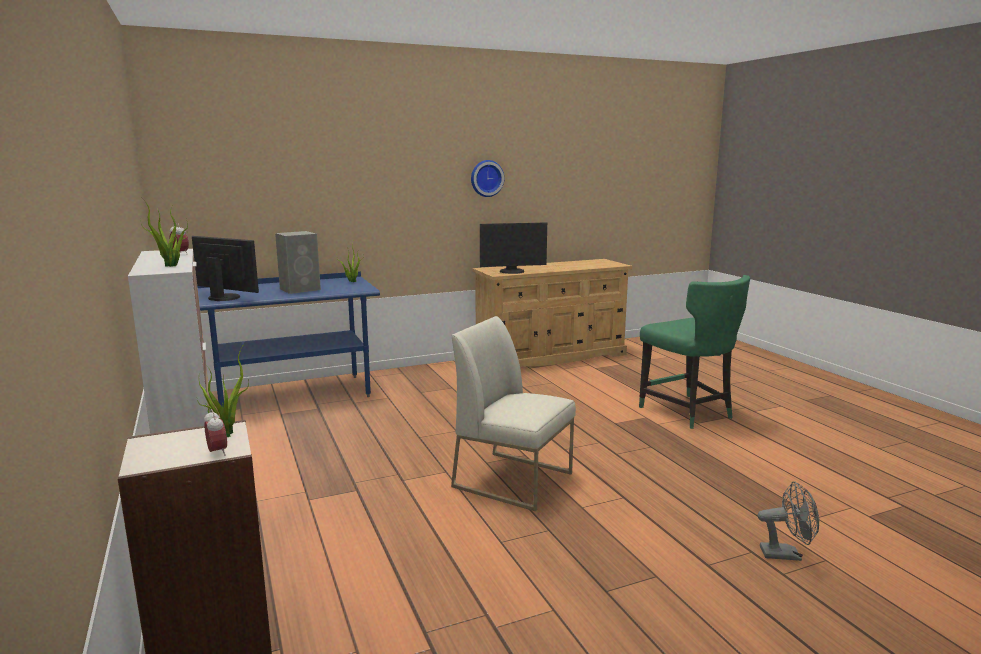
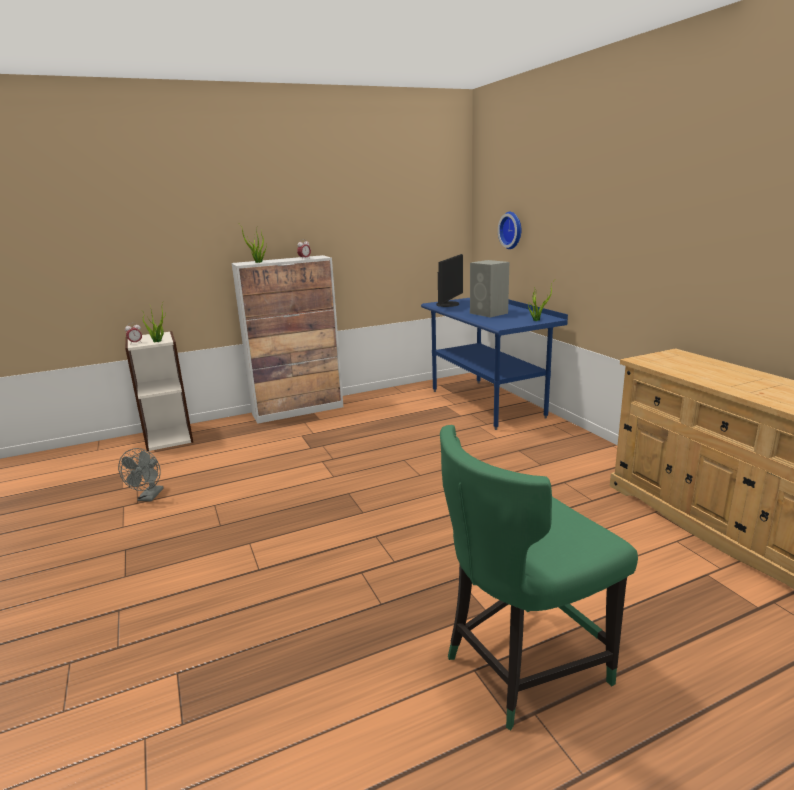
camera: 90 degrees right, 5 degrees up
white chair [451,316,576,511] -> none
wall clock [471,160,504,197] -> wall clock moved to [498,212,521,249]
monitor [480,222,547,274] -> none
grey fan [758,481,819,561] -> grey fan moved to [118,448,164,501]

